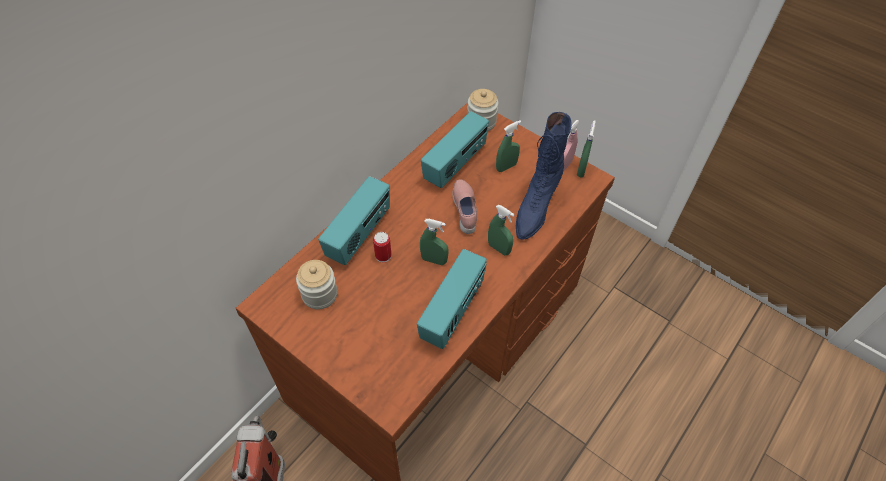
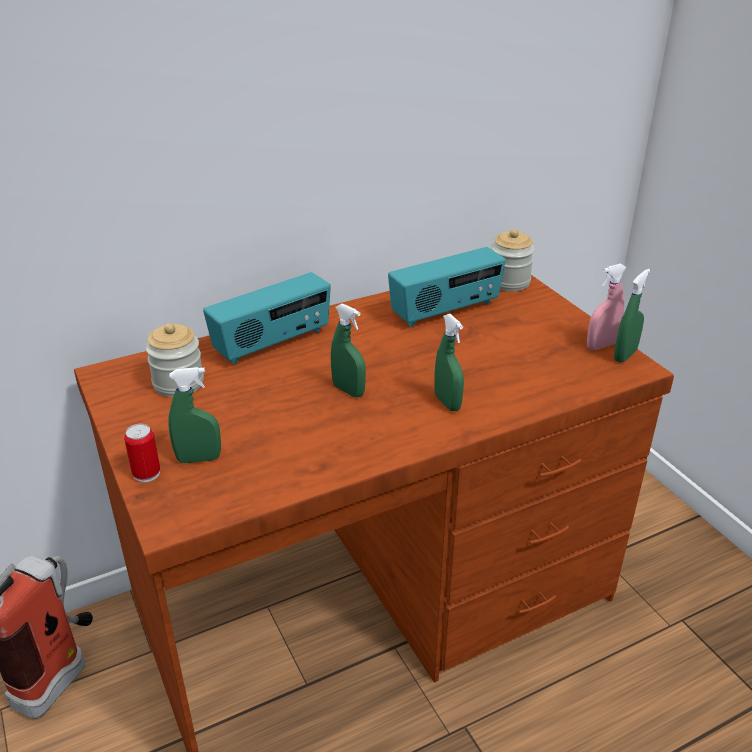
camera: 25 degrees right, 20 degrees down
can [373,232,391,263] -> can moved to [124,424,160,482]
radio [417,249,487,349] -> none
pink shoe [452,179,477,234] -> none
green spray bottle [496,120,521,172] -> green spray bottle moved to [168,367,221,463]
blue boot [516,112,572,240] -> none

